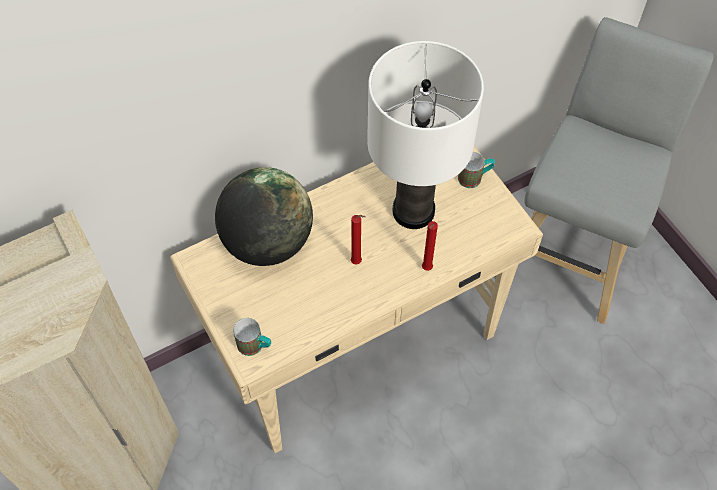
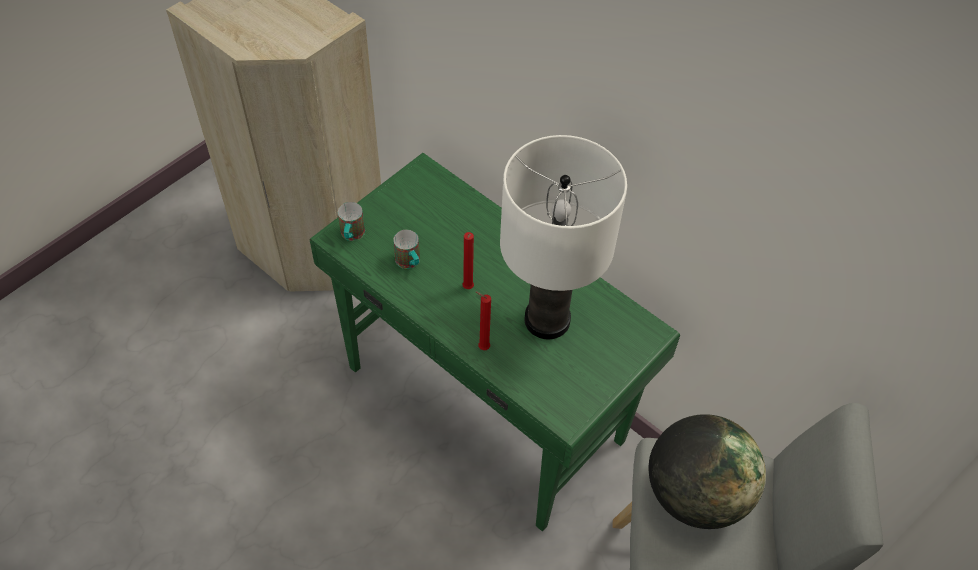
camera: 70 degrees right, 5 degrees down
beige console table [170,146,543,453] -> green console table [310,153,680,531]
globe [215,167,313,266] -> globe moved to [649,414,766,529]
mug [458,152,495,188] -> mug moved to [393,230,420,269]

